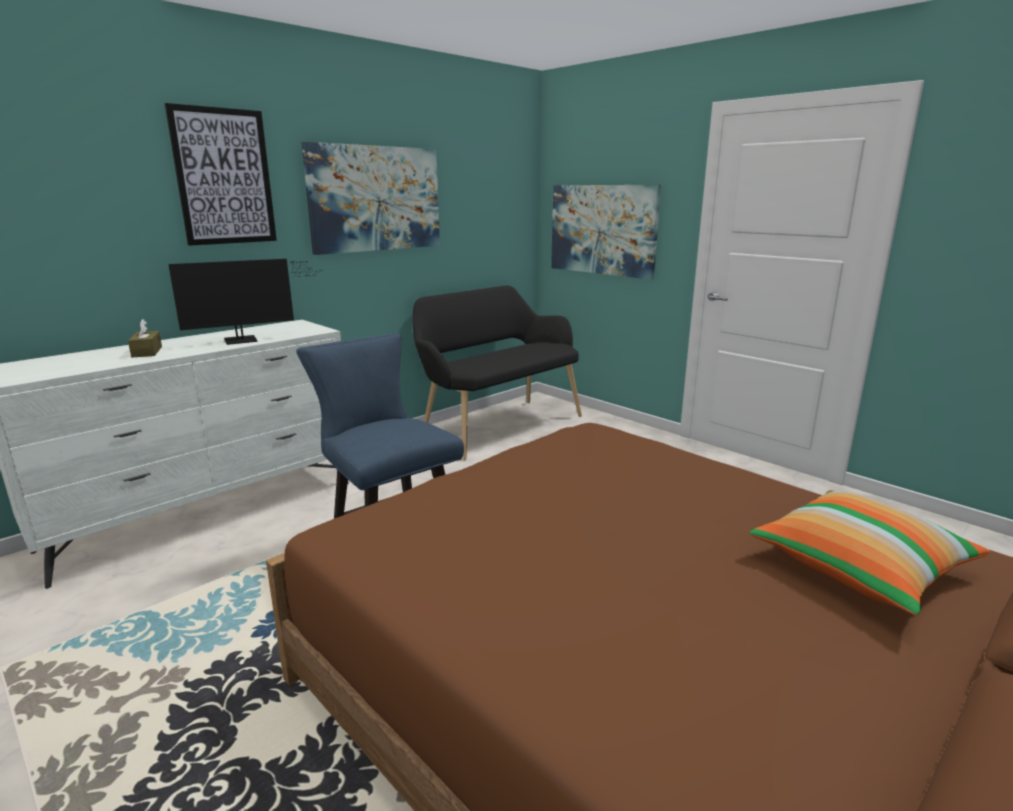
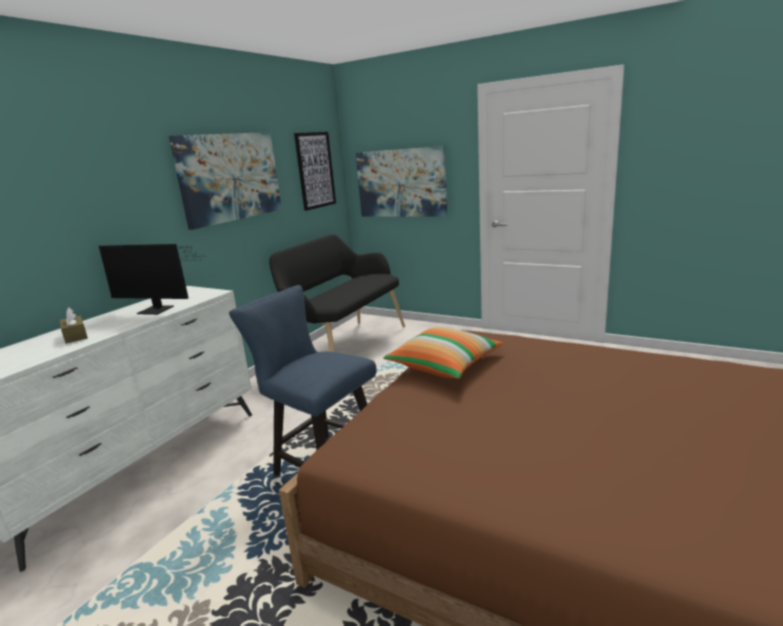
camera: 15 degrees left, 0 degrees up
picture [165,103,277,246] -> picture moved to [294,132,336,211]
monitor [168,259,318,345] -> monitor turned 60 degrees clockwise [99,244,205,315]
pillow [749,490,990,616] -> pillow moved to [383,327,503,379]

